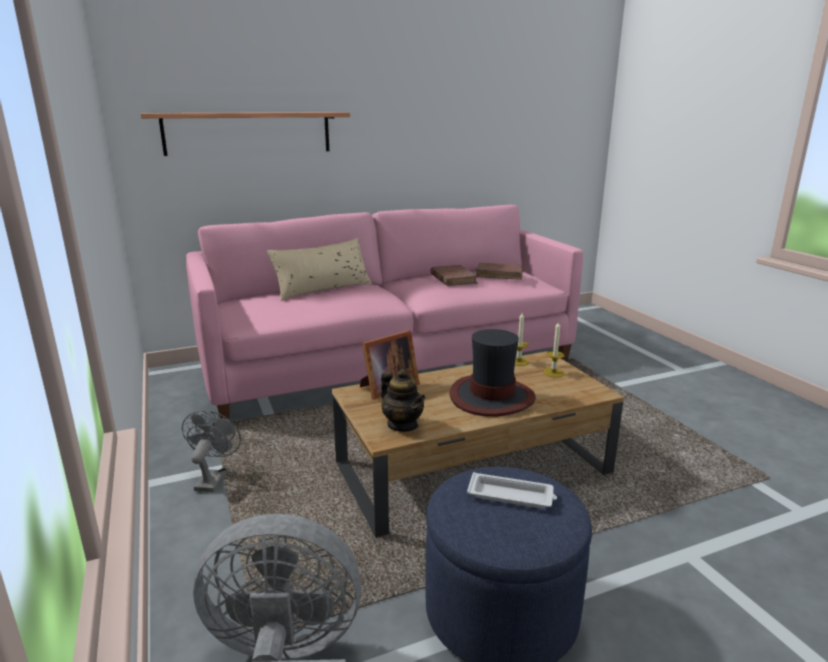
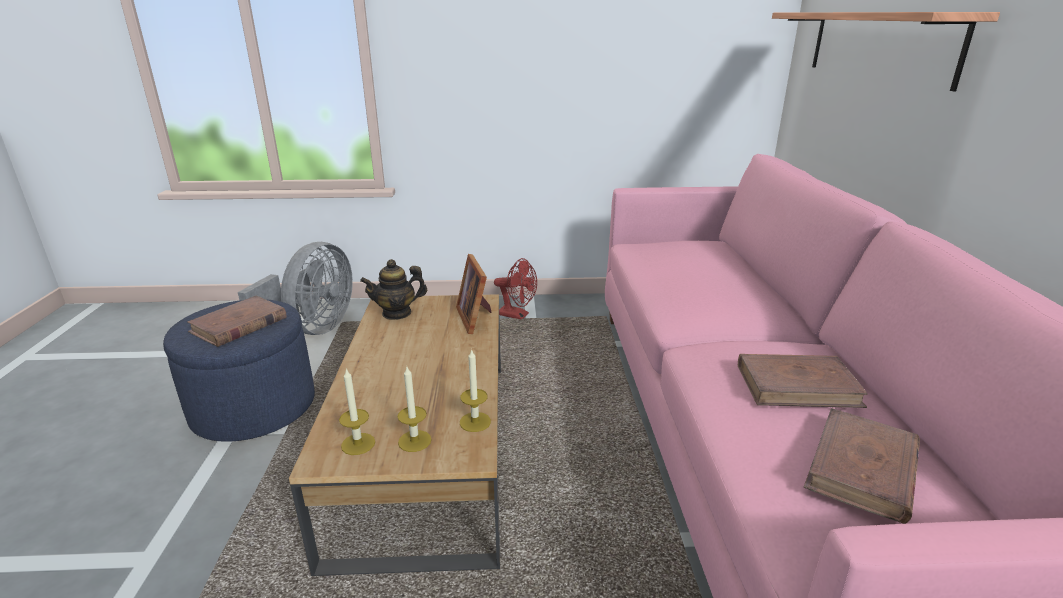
camera: 110 degrees right, 5 degrees up
grey fan [182,410,241,492] -> red fan [494,258,537,320]
beige pillow [267,238,372,301] -> none
hat [449,329,536,416] -> none
white tray [467,472,557,508] -> brown book [187,296,286,347]
none -> candle [339,368,375,455]

